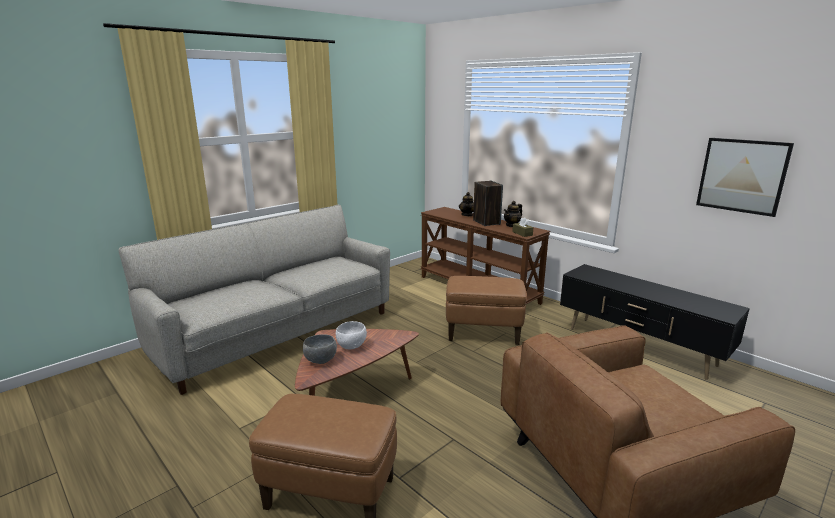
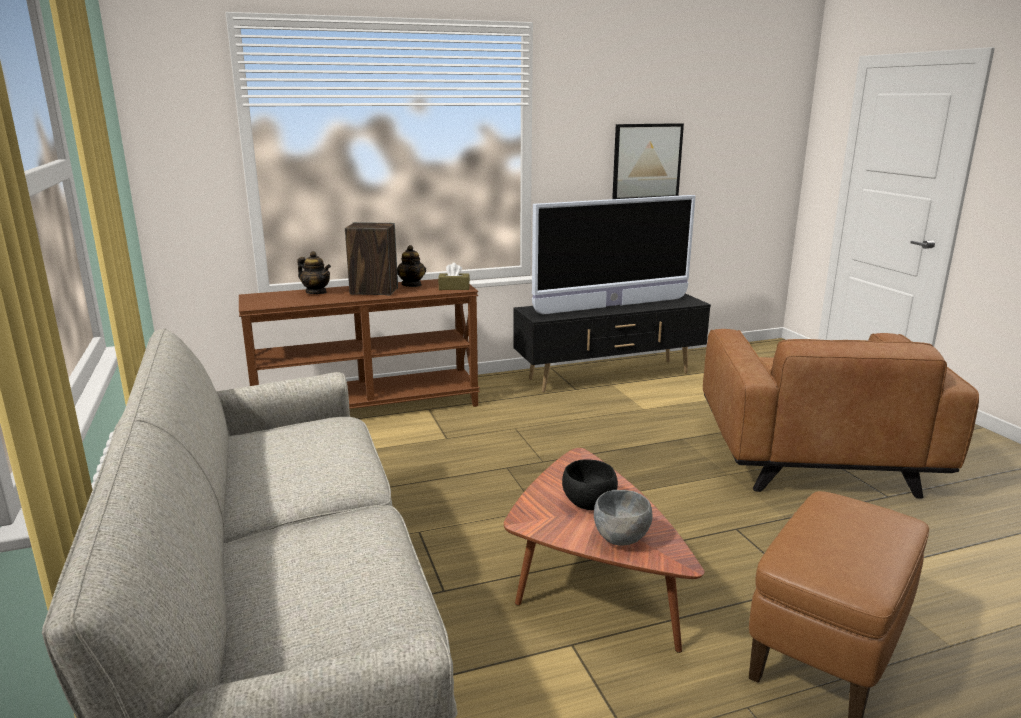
camera: 65 degrees left, 0 degrees up
white bowl [336,321,367,349] -> black bowl [562,459,618,510]
brown ottoman [446,276,527,345] -> none
none -> television [532,195,696,315]

